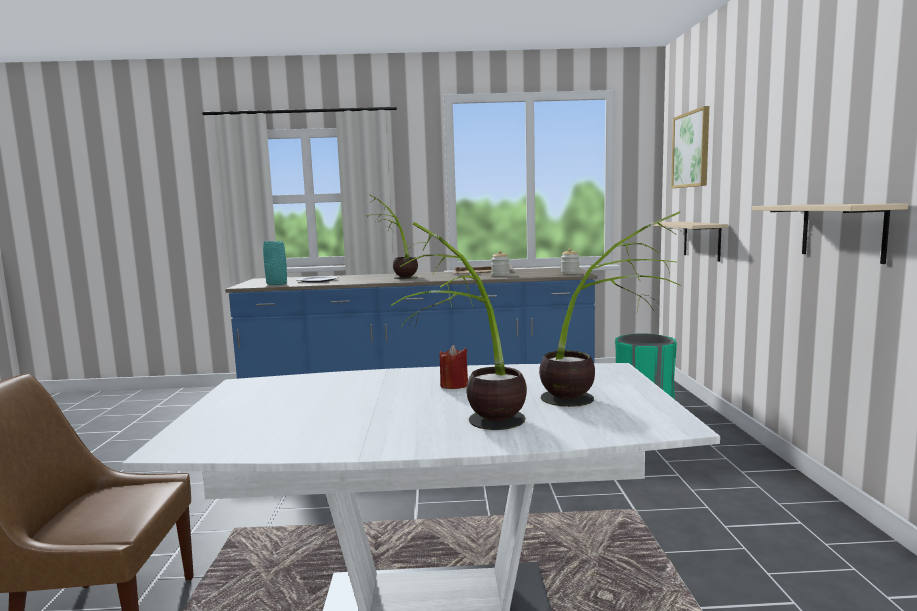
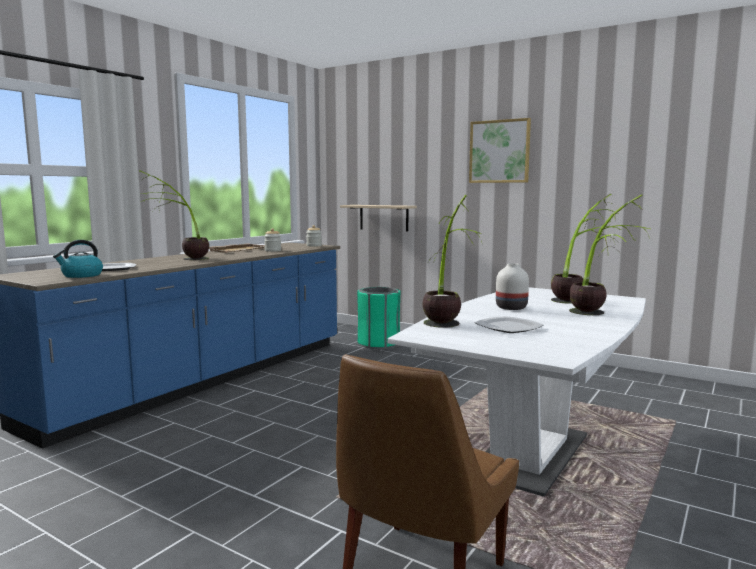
camera: 55 degrees left, 0 degrees up
turquoise vase [263,241,287,285] -> kettle [53,240,103,278]
red candle [439,345,468,389] -> white vase [496,263,529,310]
picture [671,106,709,188] -> picture moved to [469,118,531,183]
beige shelf [752,203,908,264] -> none
none -> potted plant [422,195,483,328]
none -> plate [475,316,543,333]

